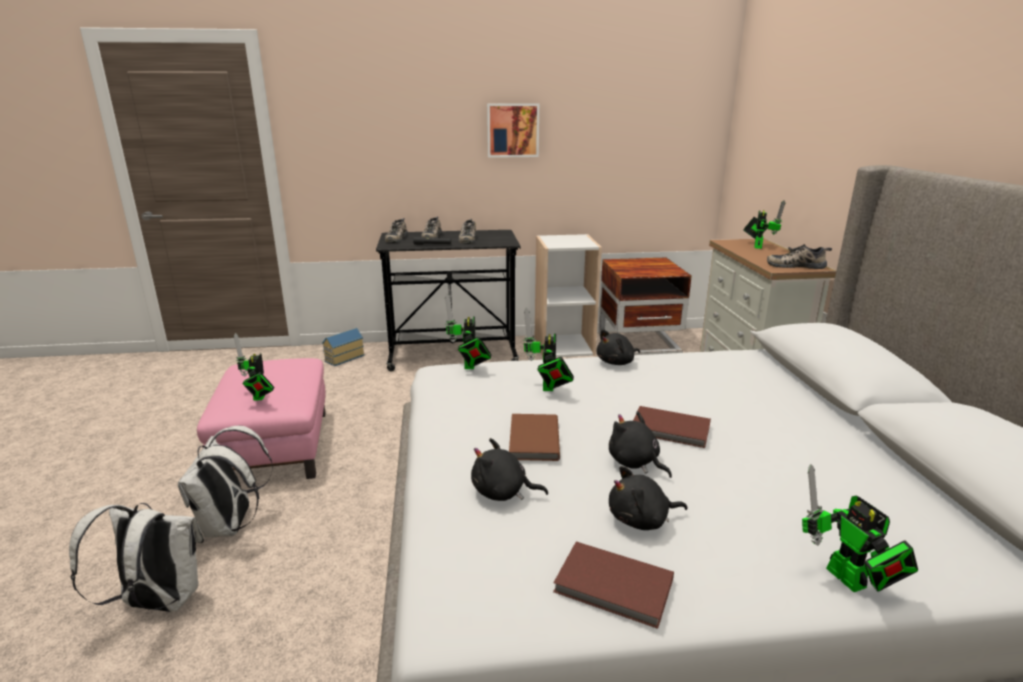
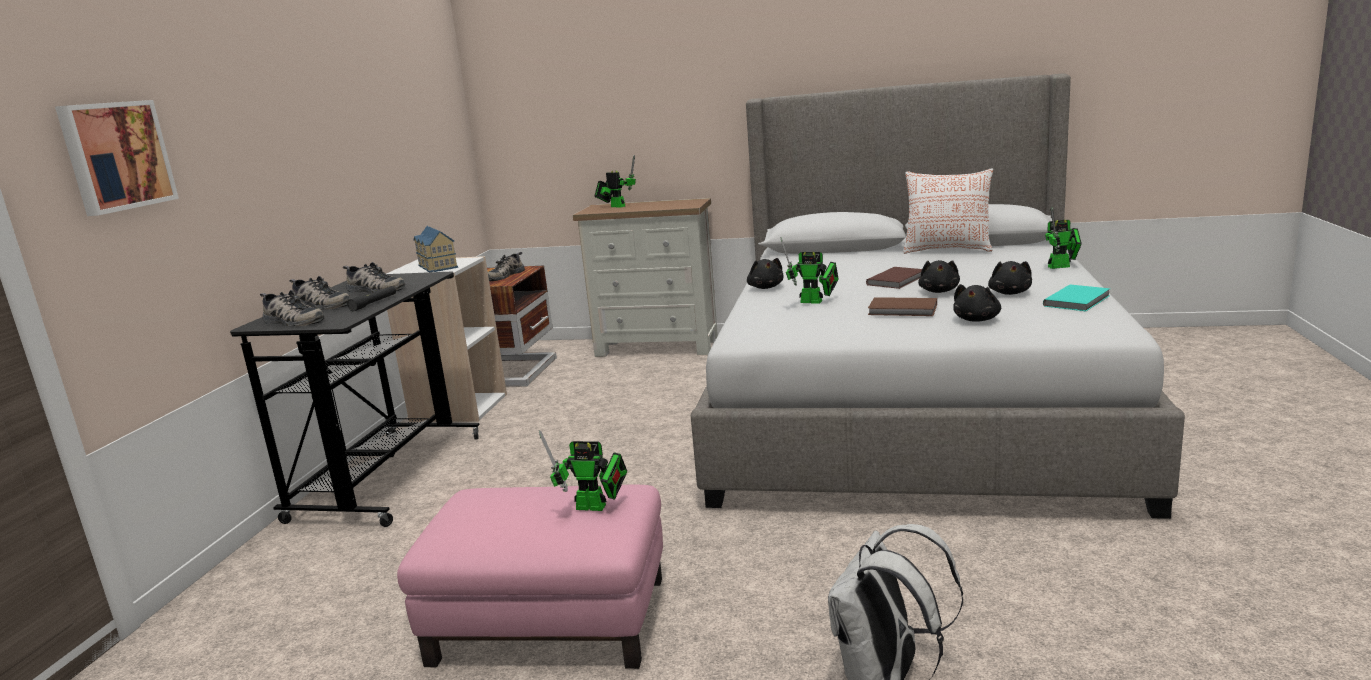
camera: 70 degrees left, 5 degrees down
white backpack [178,426,273,538] -> none
toy house [322,328,365,366] -> toy house moved to [414,226,458,272]
toy robot [445,294,492,369] -> none
picture [487,103,539,158] -> picture moved to [55,100,179,216]
brown book [553,541,674,629] -> turquoise book [1043,284,1110,311]
black plush toy [609,411,672,478] -> black plush toy turned 60 degrees counterclockwise [918,260,960,293]
shoe [767,244,832,269] -> shoe moved to [488,252,525,281]
none -> white pillow [903,169,993,254]

